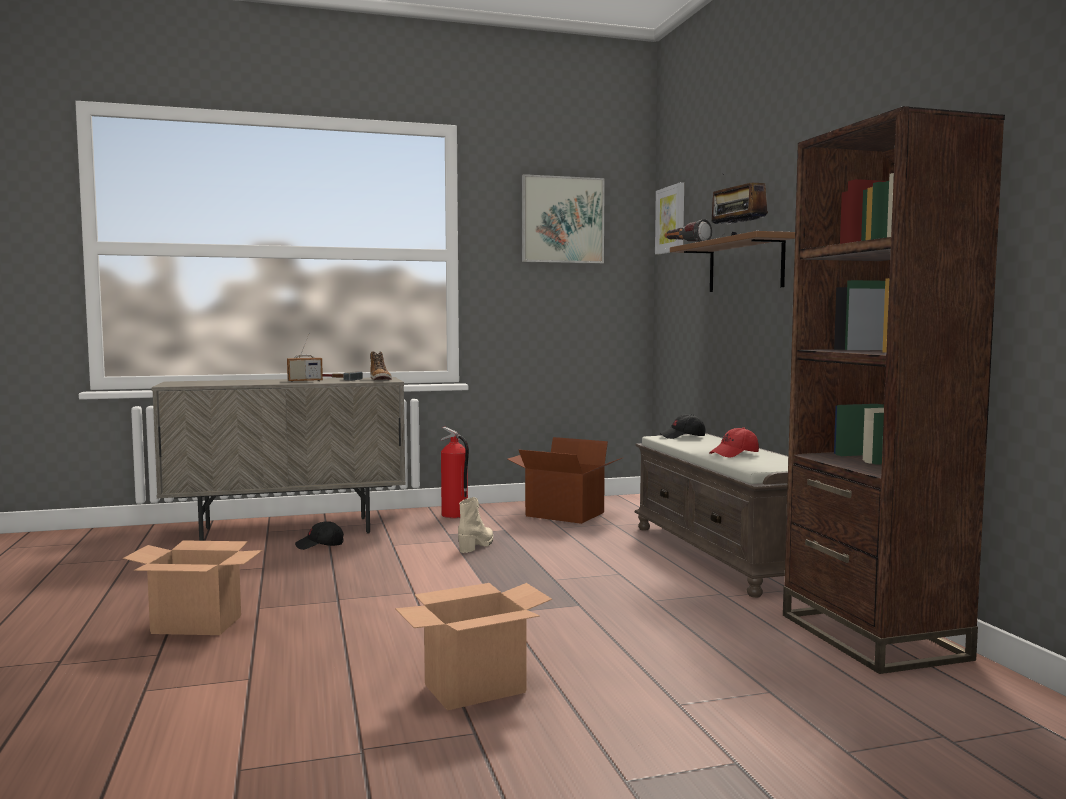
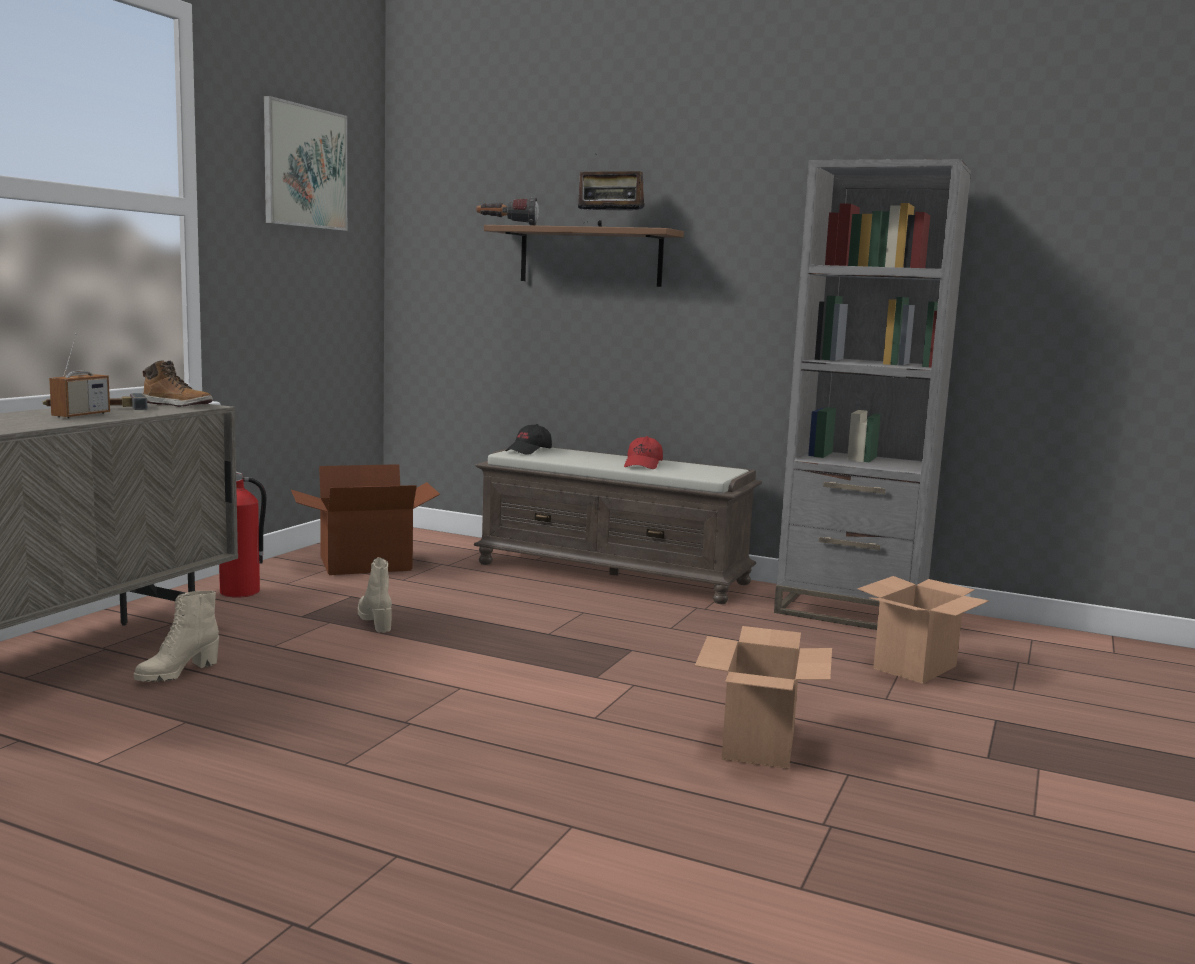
camera: 50 degrees left, 5 degrees up
cardboard box [123,540,262,635] -> cardboard box moved to [857,576,989,684]
black cap [295,521,344,550] -> beige boot [134,591,219,682]
picture [655,182,684,254] -> none
brown bookcase [783,106,1005,674] -> grey bookcase [774,159,971,630]

